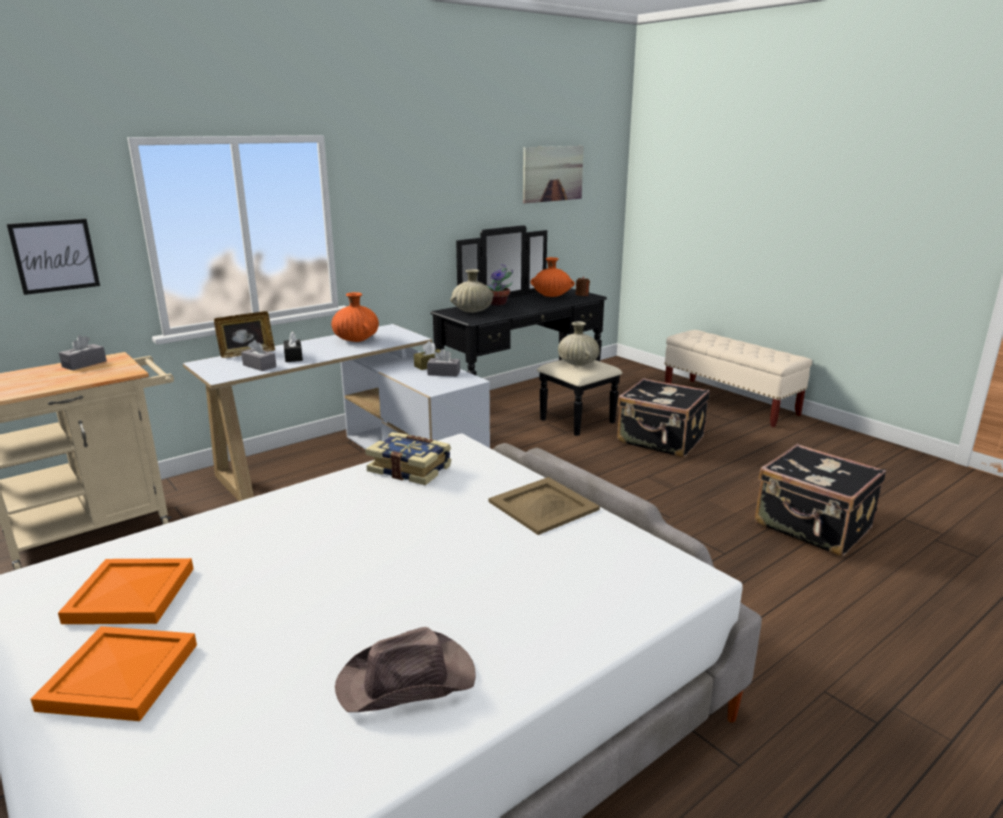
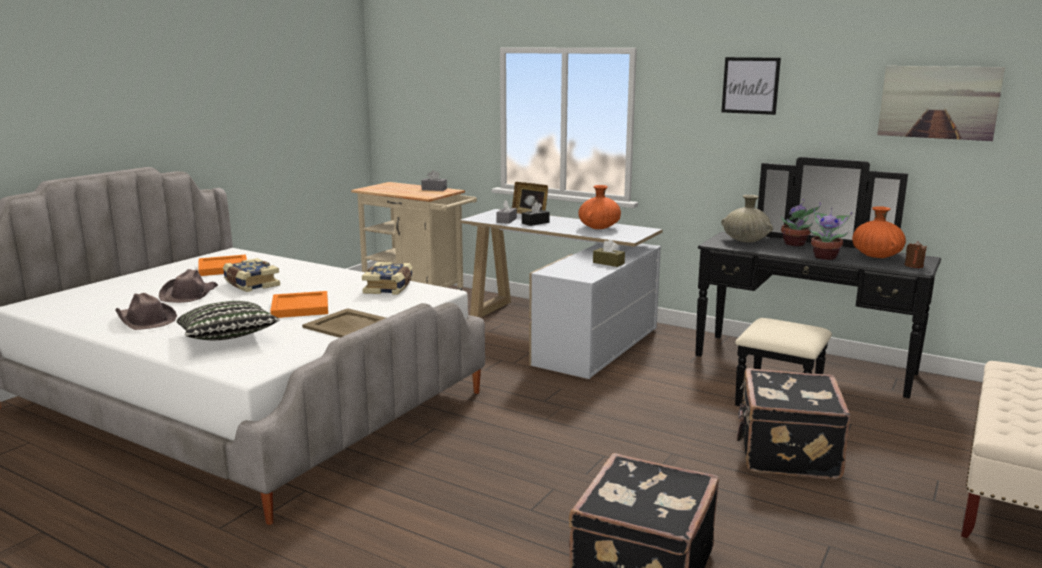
camera: 70 degrees right, 5 degrees down
picture [7,219,100,295] -> picture moved to [721,57,781,115]
orange tray [30,626,197,721] -> orange tray moved to [270,291,328,318]
grey tissue box [427,349,460,377] -> none
beige vase [558,321,600,366] -> none
none -> brown hat [159,269,218,303]
none -> pillow [177,301,280,340]
none -> book [223,258,280,292]
none -> potted plant [808,208,853,260]

